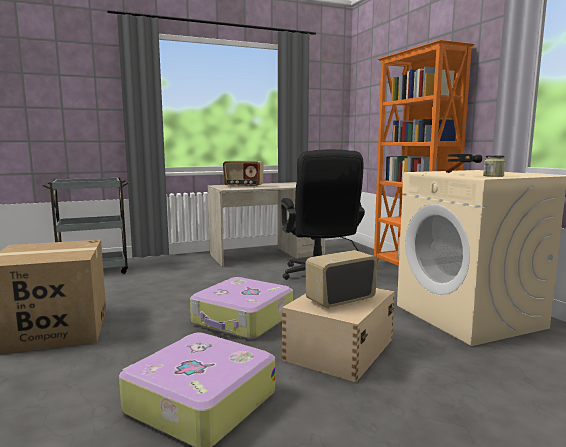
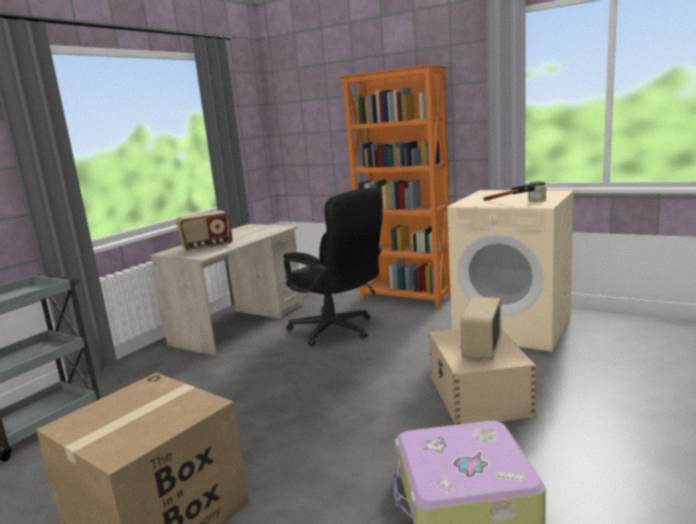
camera: 35 degrees left, 5 degrees up
suitcase [190,277,293,339] -> none

